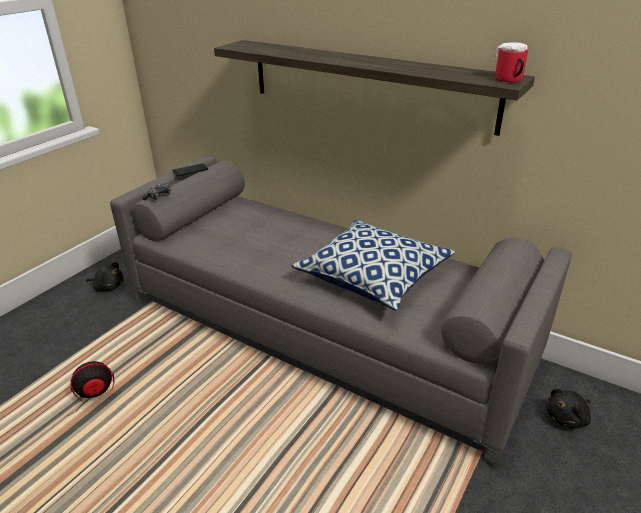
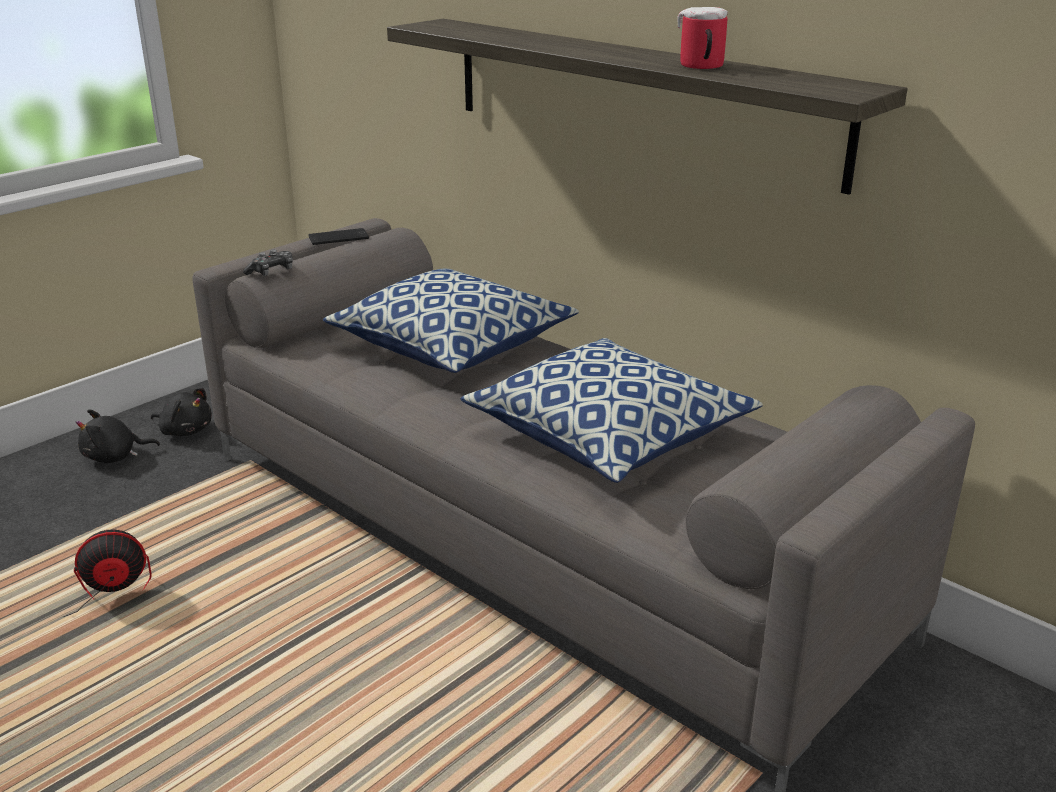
camera: 10 degrees right, 5 degrees down
mug [495,42,528,82] -> mug moved to [677,7,728,69]
black plush toy [546,388,591,429] -> black plush toy moved to [76,409,160,463]
none -> pillow [323,269,579,373]

